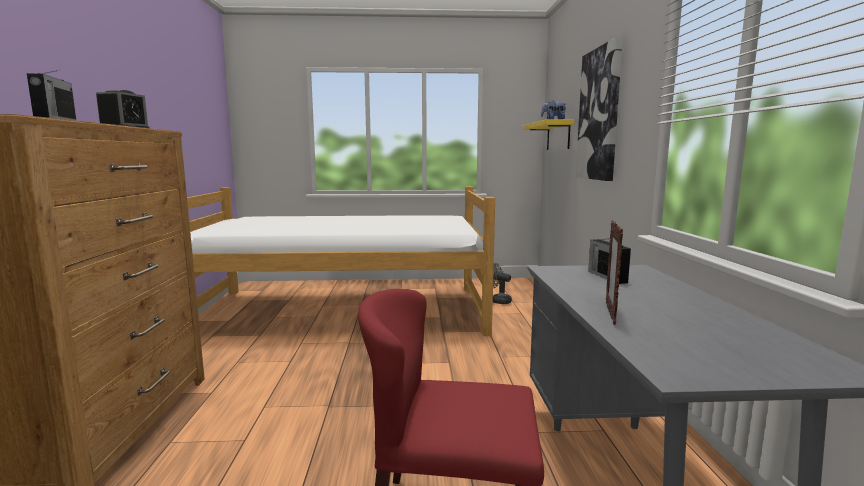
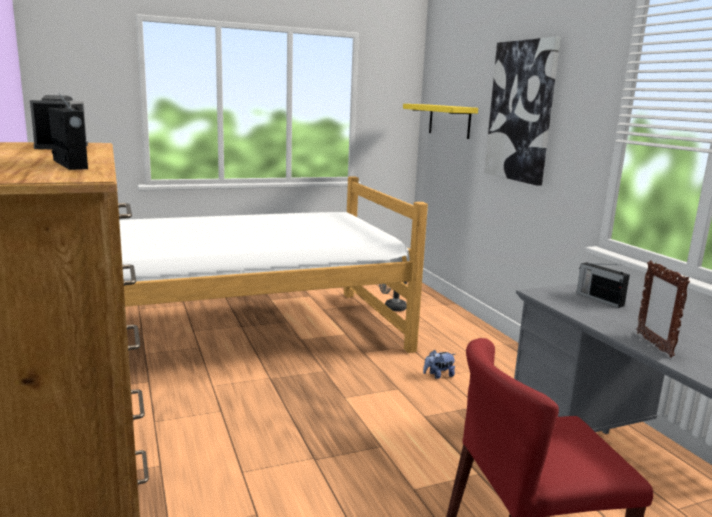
camera: 20 degrees left, 5 degrees up
plush toy [541,100,566,119] -> plush toy moved to [423,350,455,379]

